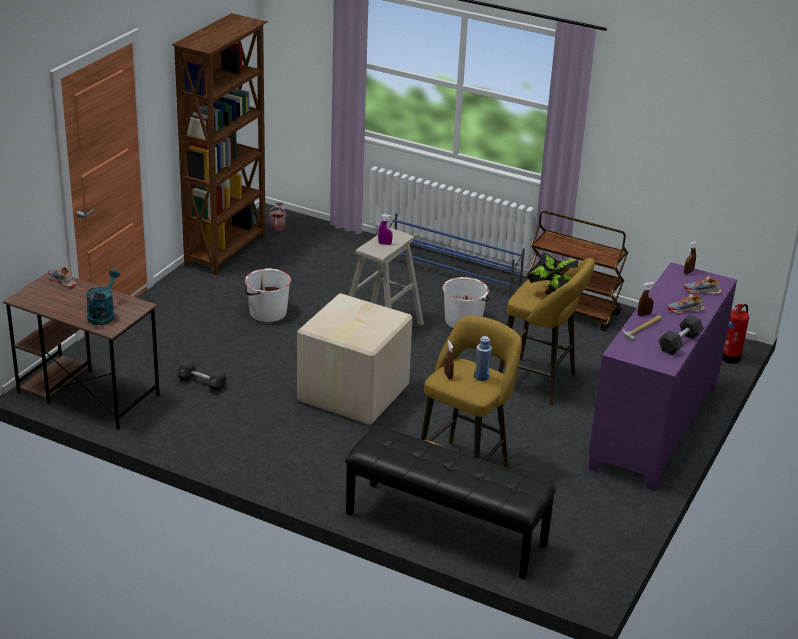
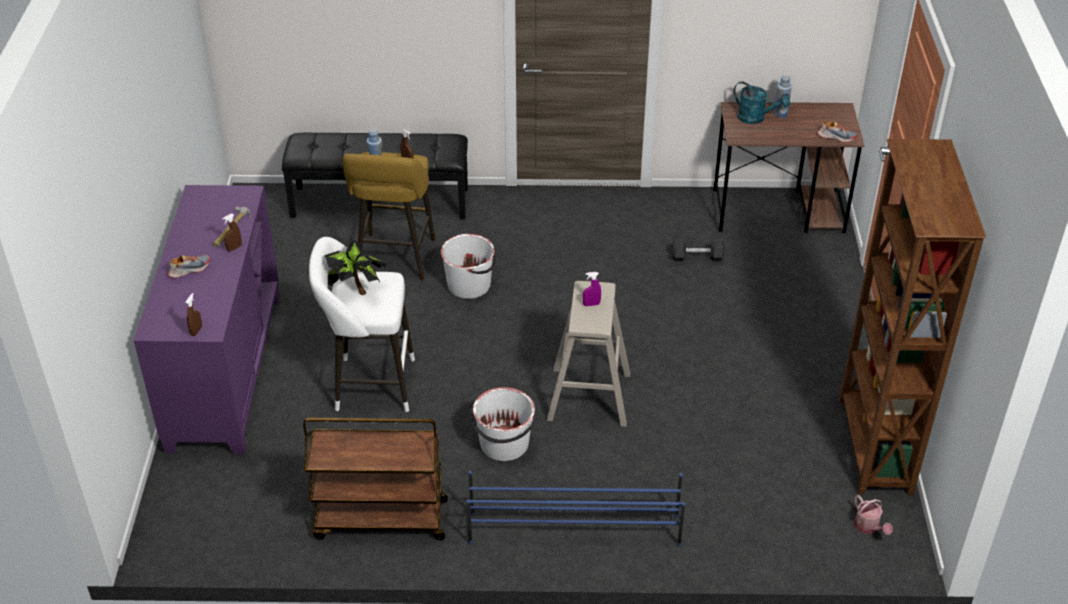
camera: 155 degrees right, 10 degrees up
turquoise watering can [86,269,120,325] -> turquoise watering can turned 45 degrees counterclockwise [734,81,790,124]
white bucket [244,268,291,322] -> white bucket moved to [441,234,496,299]
cardboard box [297,293,413,425] -> none
yellow stool [498,258,595,405] -> white stool [309,237,415,412]
black dumbbell [659,315,704,355] -> none
shoe [684,276,722,295] -> none
fire extinguisher [722,304,749,364] -> none
none -> blue bottle [774,75,792,118]

